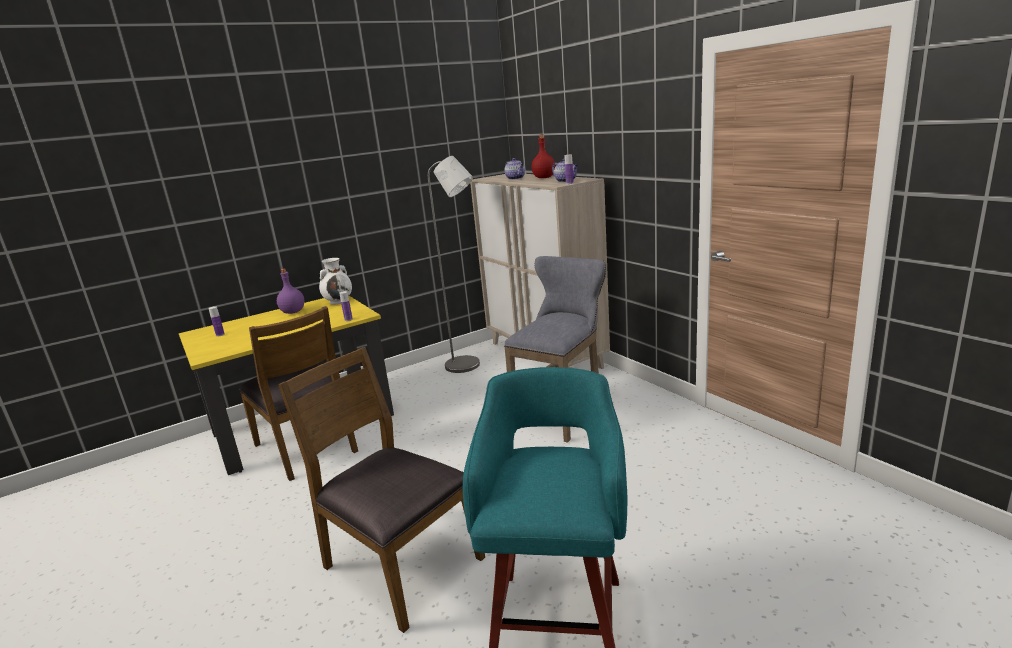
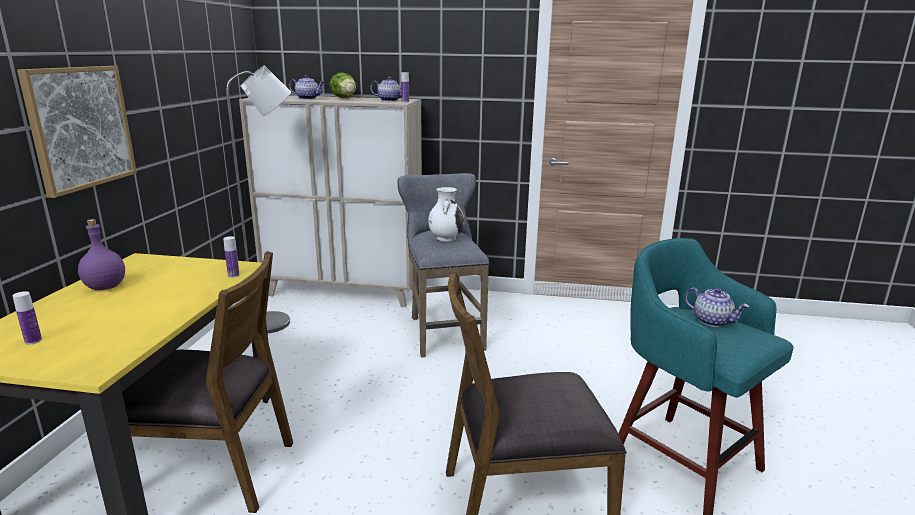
camera: 50 degrees left, 0 degrees up
white vase [319,258,352,304] -> white vase moved to [428,187,464,242]
red bottle [532,134,556,178] -> lettuce [330,73,356,98]
none -> picture [17,66,137,198]
none -> teapot [685,287,749,327]

